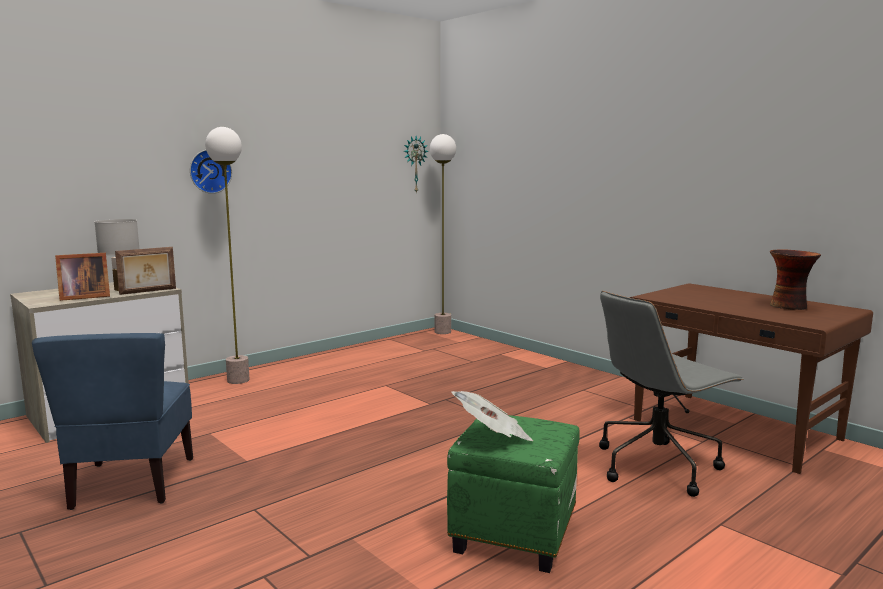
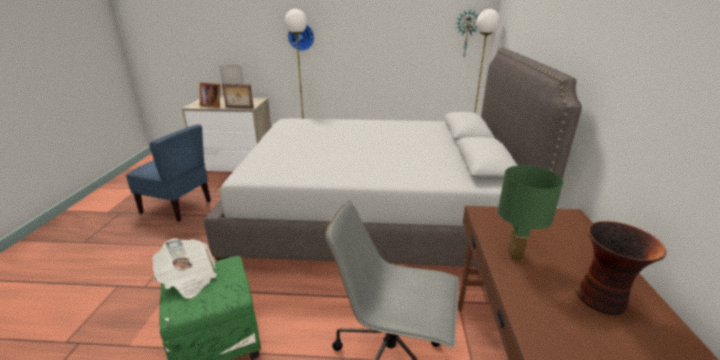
camera: 45 degrees right, 15 degrees up
blue chair [32,333,193,510] -> blue chair turned 105 degrees counterclockwise [126,124,211,222]
none -> grey bed [204,48,582,267]
none -> green table lamp [498,165,564,261]

